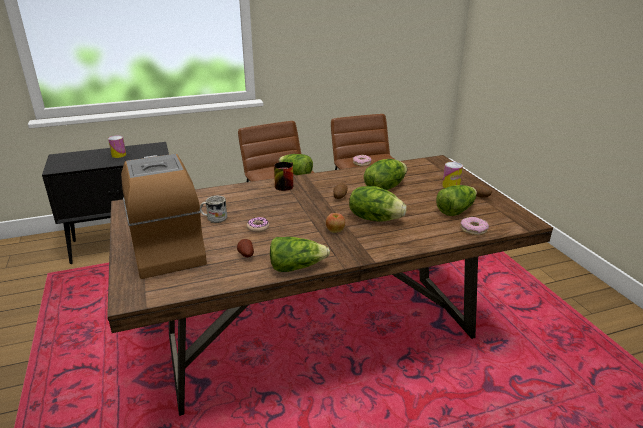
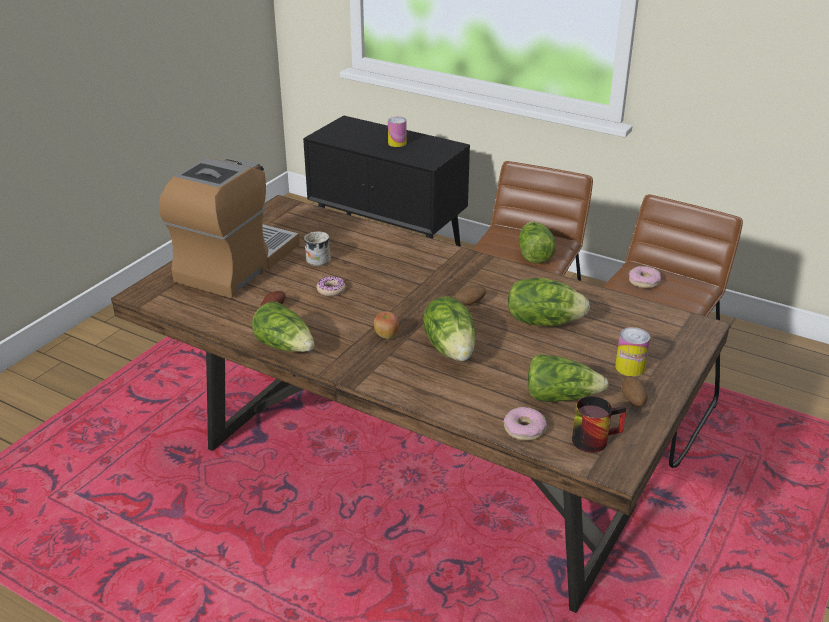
camera: 50 degrees right, 5 degrees up
mug [274,162,293,191] -> mug moved to [572,396,626,453]

